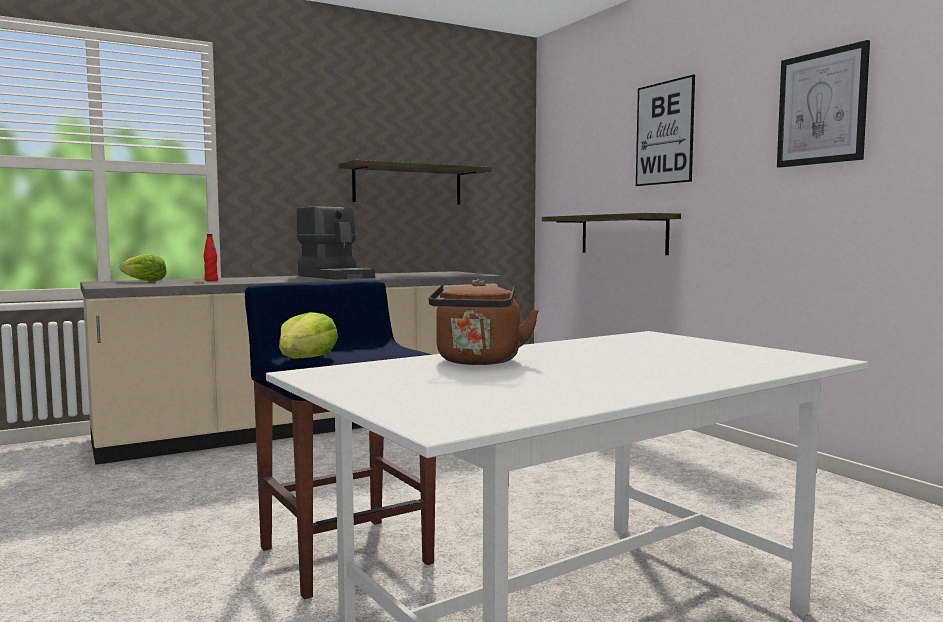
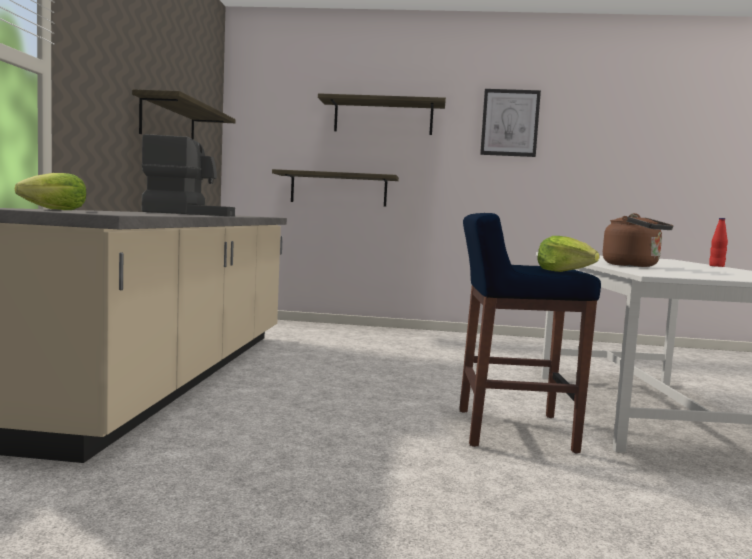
camera: 55 degrees left, 0 degrees up
red bottle [204,234,218,281] -> red bottle moved to [709,218,728,267]
picture [636,74,695,186] -> shelf [318,93,446,135]

